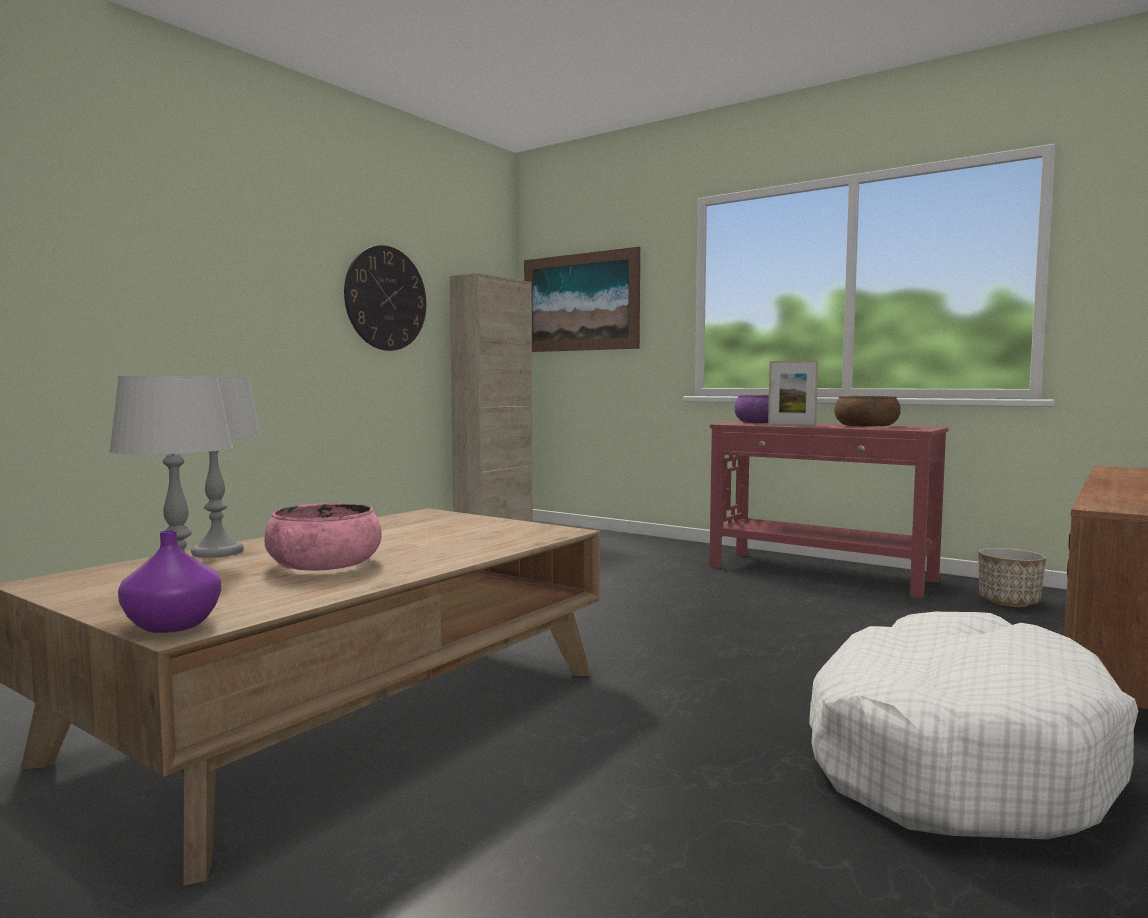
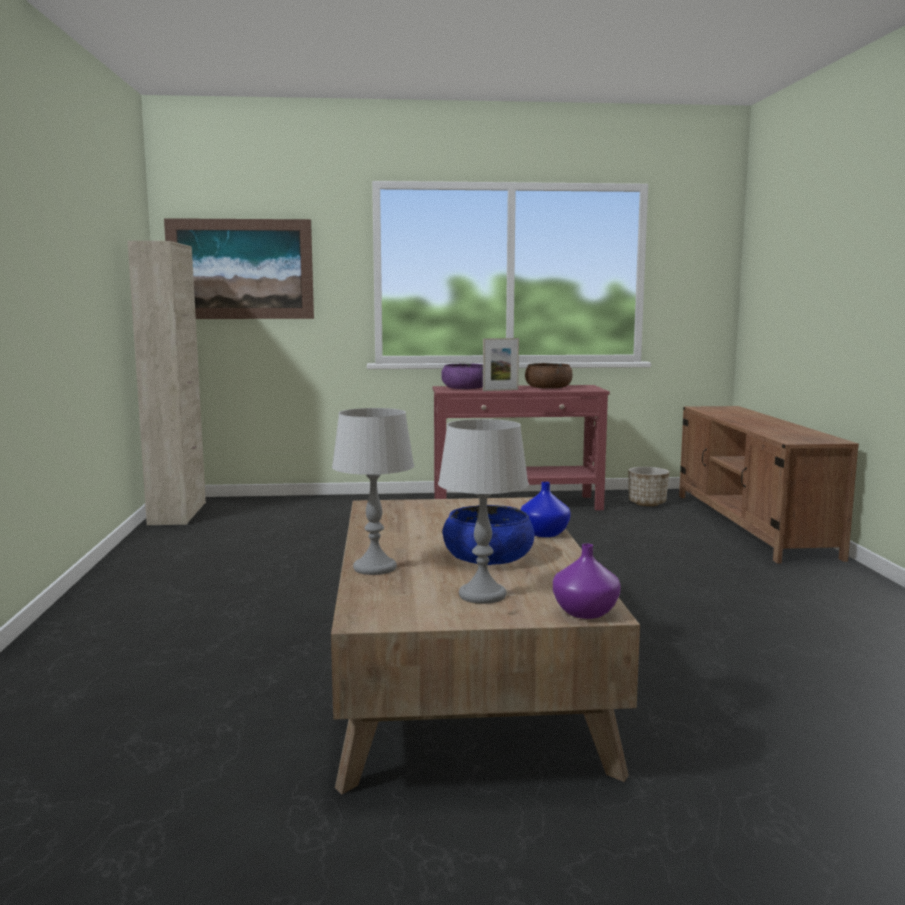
camera: 40 degrees left, 5 degrees up
pink bowl [264,503,382,571] -> blue bowl [442,505,535,565]
wall clock [344,245,426,351] -> none
white dog bed [809,612,1138,839] -> none
none -> blue vase [520,482,571,537]

